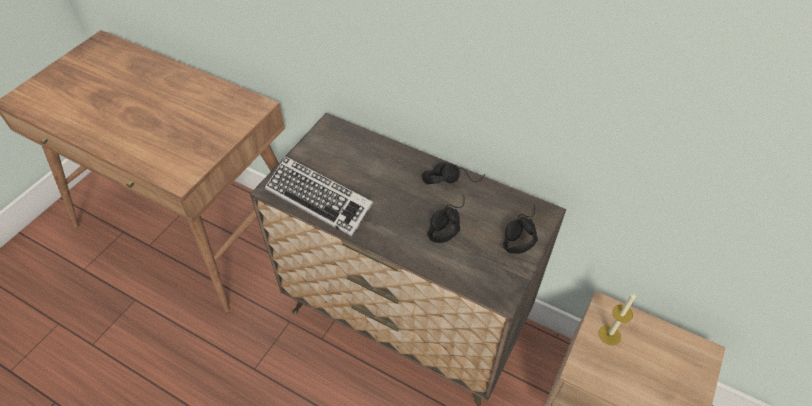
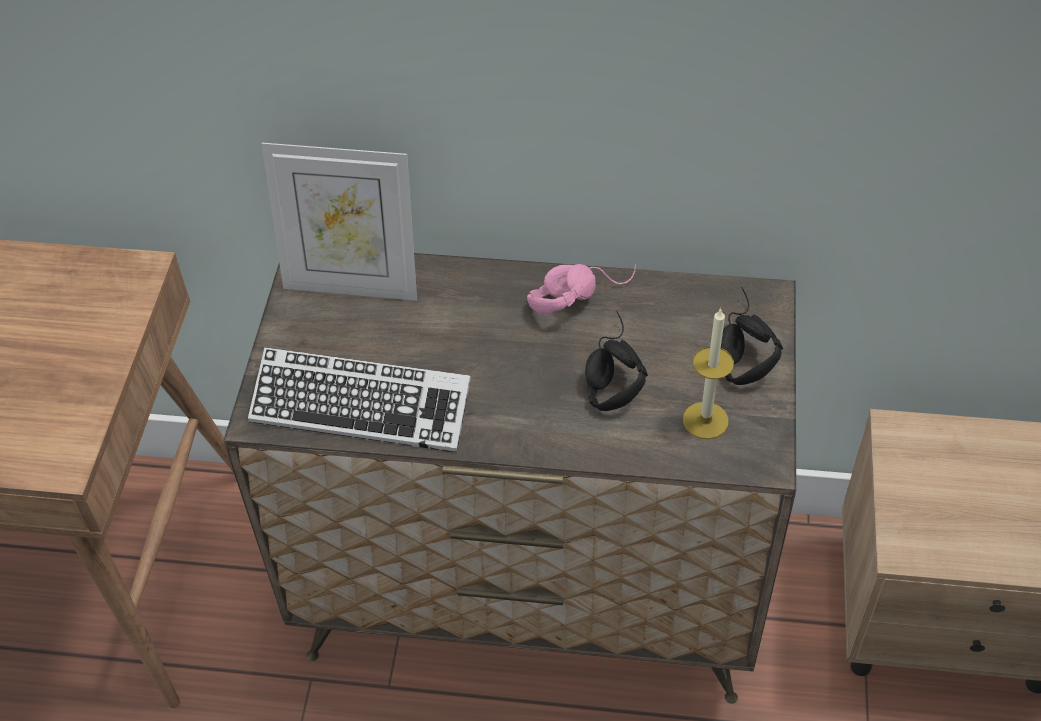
camera: 20 degrees left, 0 degrees up
black headphones [422,162,485,184] -> pink headphones [527,264,636,315]
candle [599,293,636,346] -> candle moved to [683,308,734,439]
none -> picture frame [261,143,417,301]

